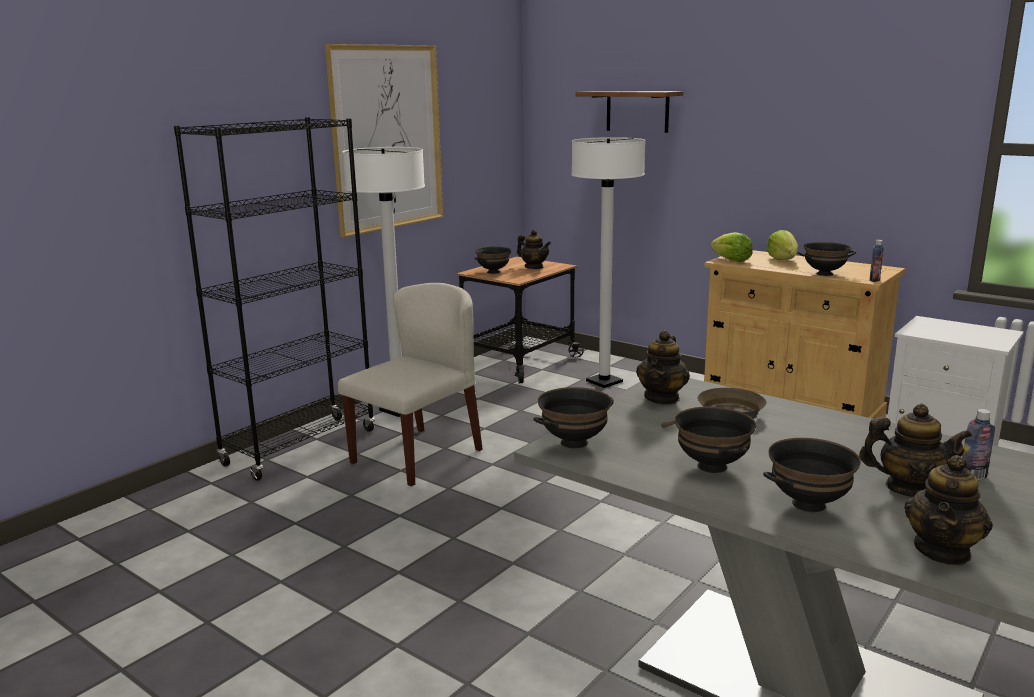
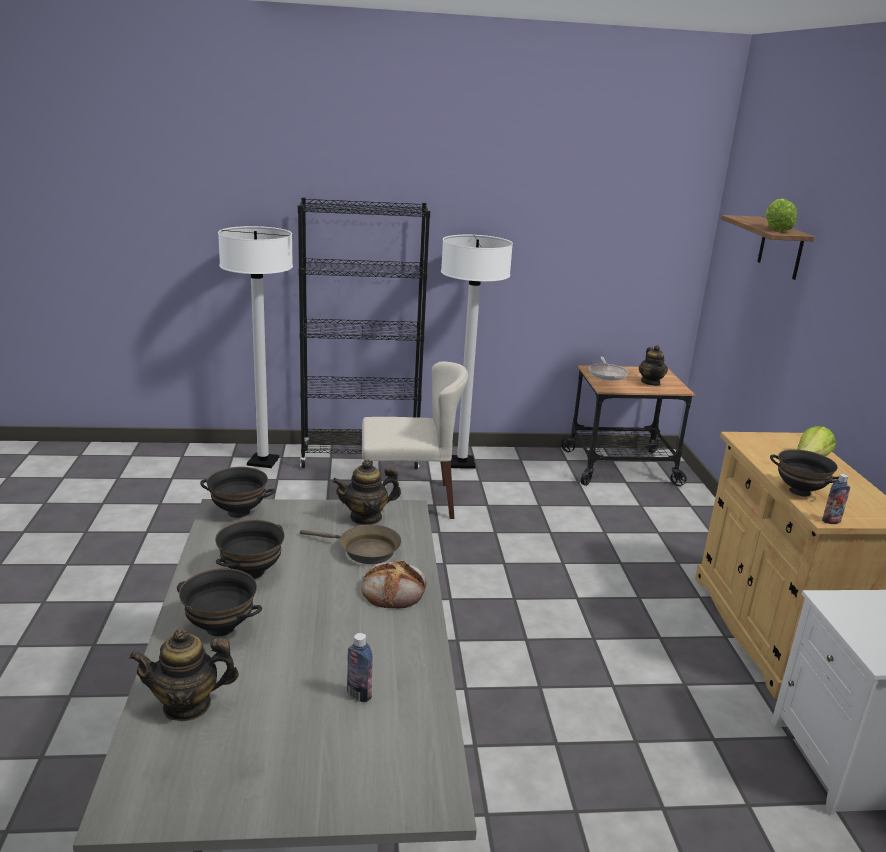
camera: 45 degrees right, 5 degrees up
picture [325,44,443,238] -> none
black bowl [475,247,511,274] -> frying pan [589,356,628,381]
white floor lamp [571,137,645,388] -> white floor lamp moved to [218,226,293,468]
lettuce [710,232,753,262] -> lettuce moved to [765,199,797,231]
teapot [859,404,972,497] -> none
none -> bread [361,561,427,608]

